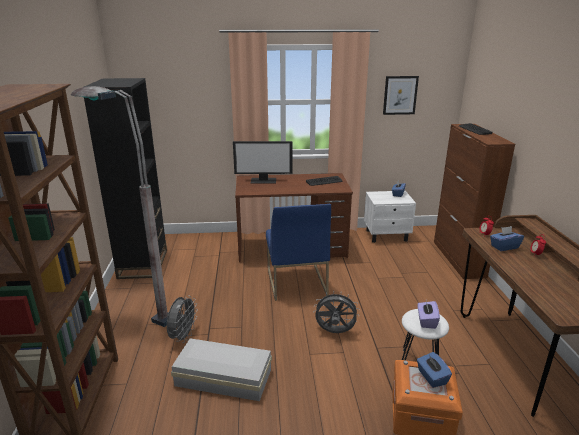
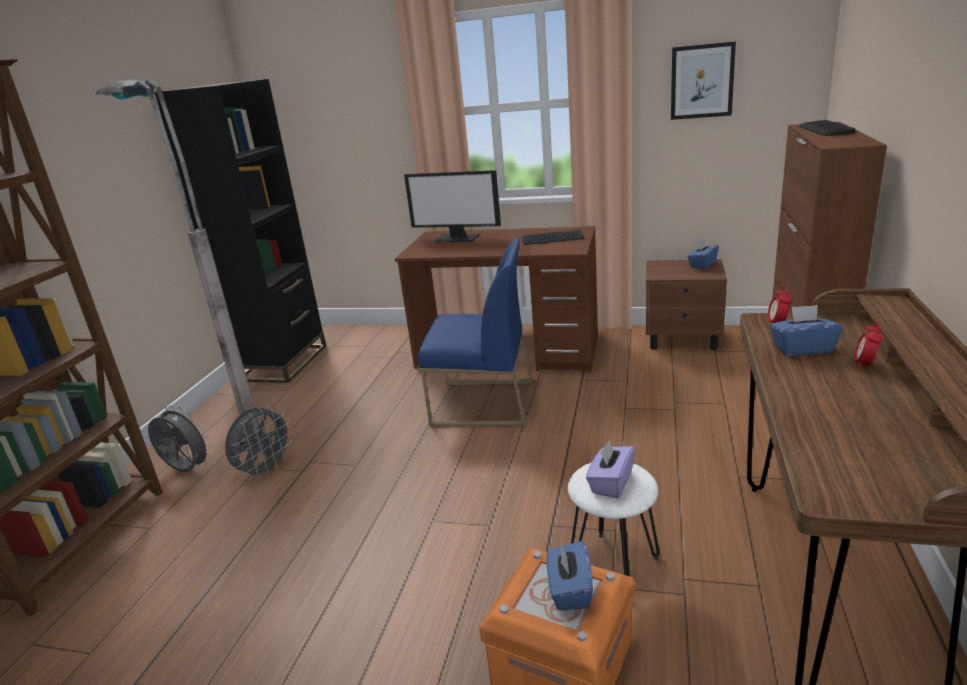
camera: 20 degrees right, 0 degrees up
white storage box [171,338,272,401] -> none
blue chair [266,204,331,301] -> blue chair turned 90 degrees counterclockwise [418,238,533,427]
grey fan [314,292,360,333] -> grey fan moved to [148,405,212,472]
white nightstand [364,191,416,243] -> brown nightstand [646,259,727,350]

